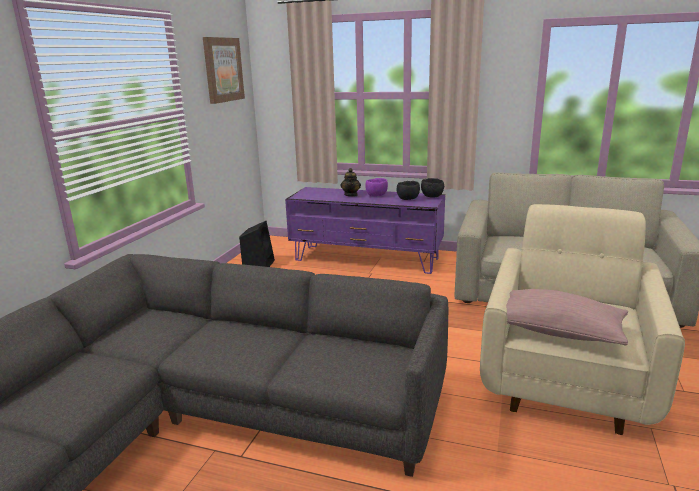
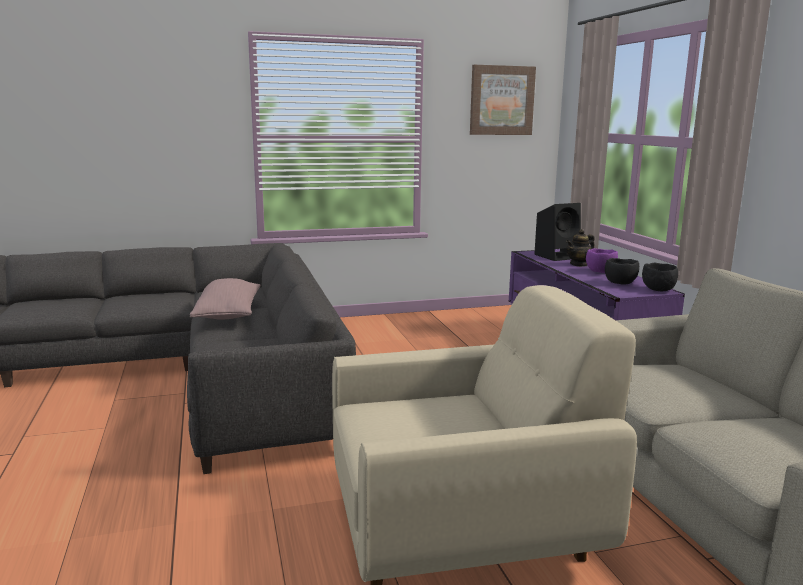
camera: 55 degrees right, 5 degrees down
black speaker [239,221,275,267] -> black speaker moved to [534,203,581,261]
pink pillow [506,289,628,345] -> pink pillow moved to [190,278,261,319]

